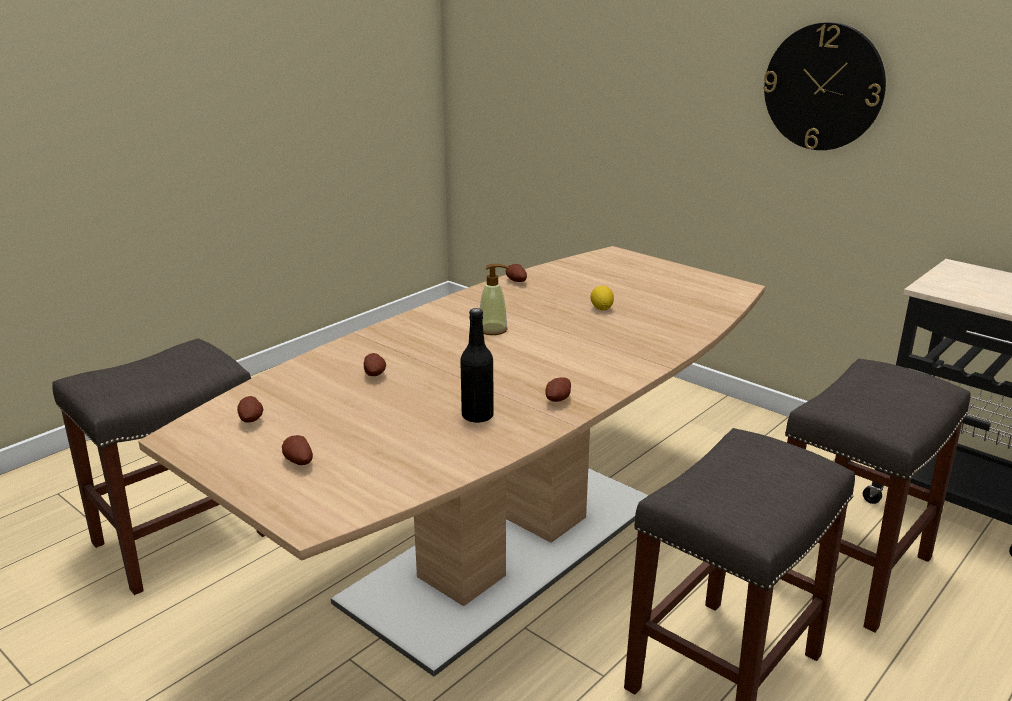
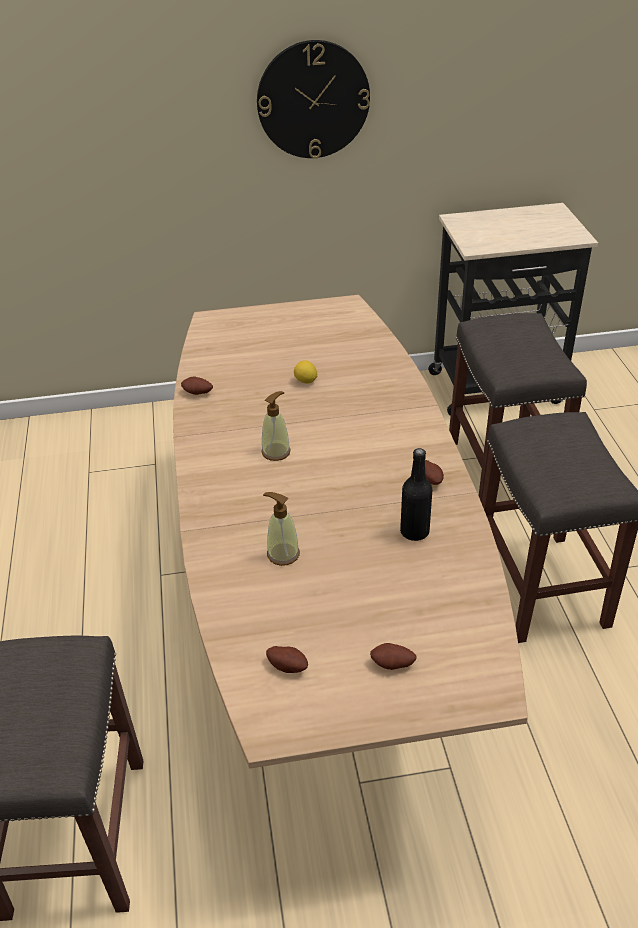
camera: 50 degrees left, 15 degrees up
potato [364,353,386,376] -> soap dispenser [263,492,300,566]

